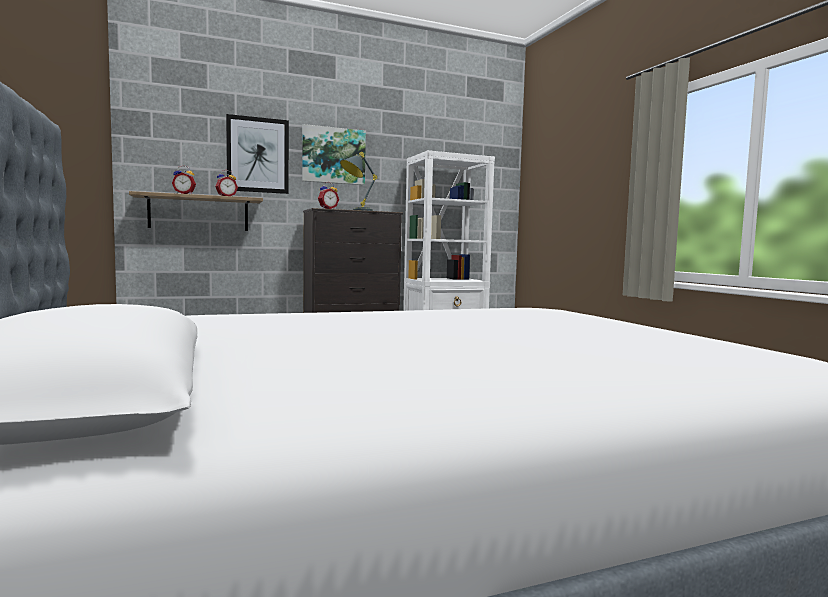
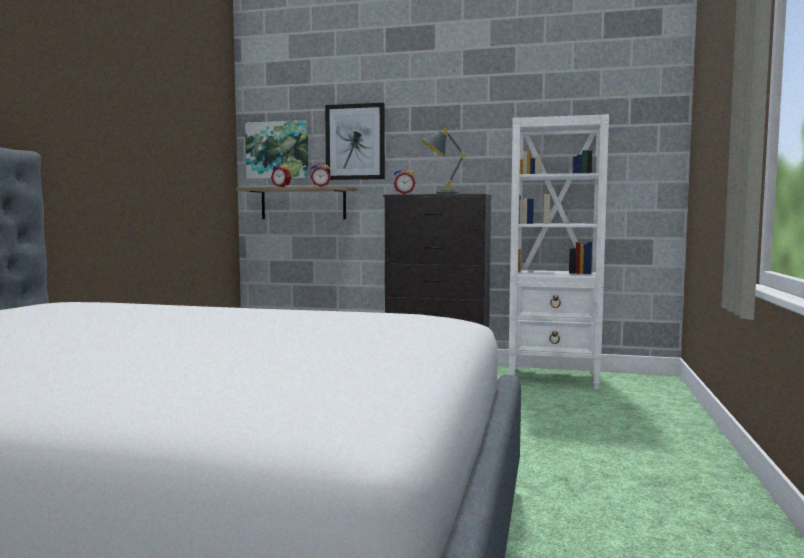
camera: 35 degrees right, 0 degrees up
picture [302,124,366,185] -> picture moved to [245,120,309,179]

